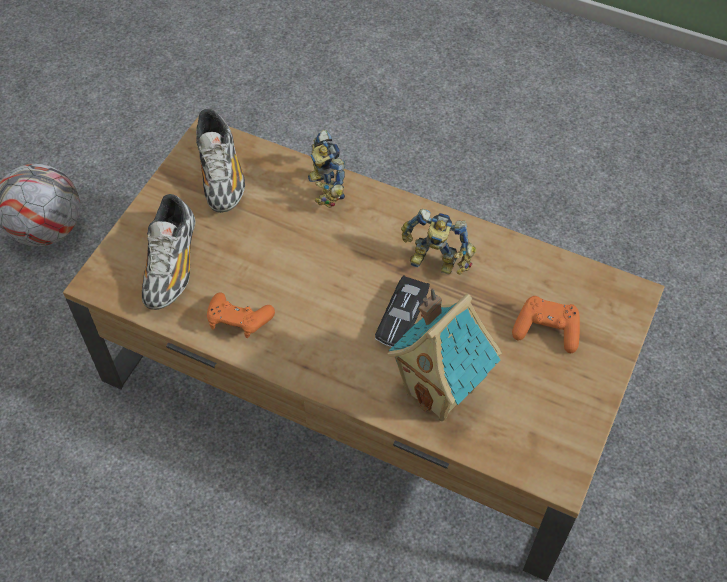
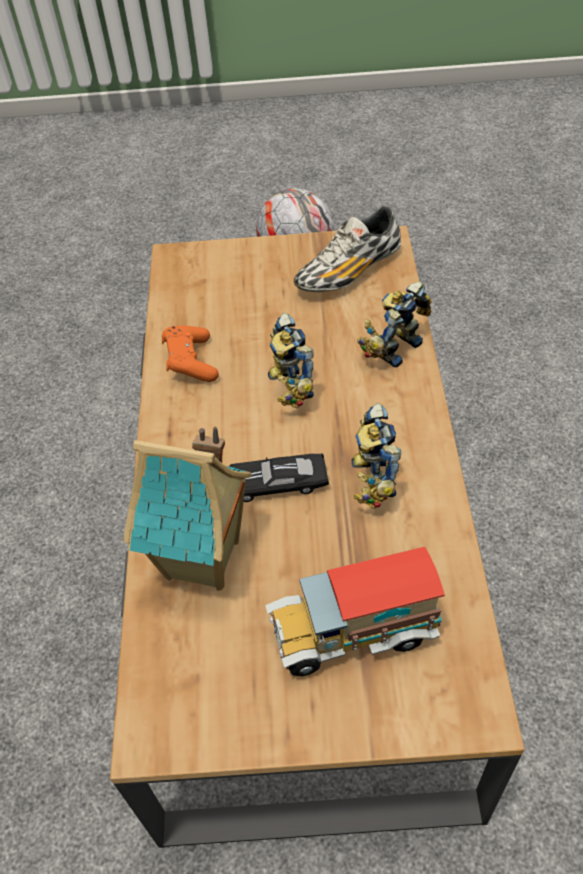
camera: 65 degrees right, 5 degrees down
shoe [142,194,195,310] -> none
orange game controller [512,296,580,353] -> toy truck [265,547,445,676]
none -> toy robot [268,313,314,408]

